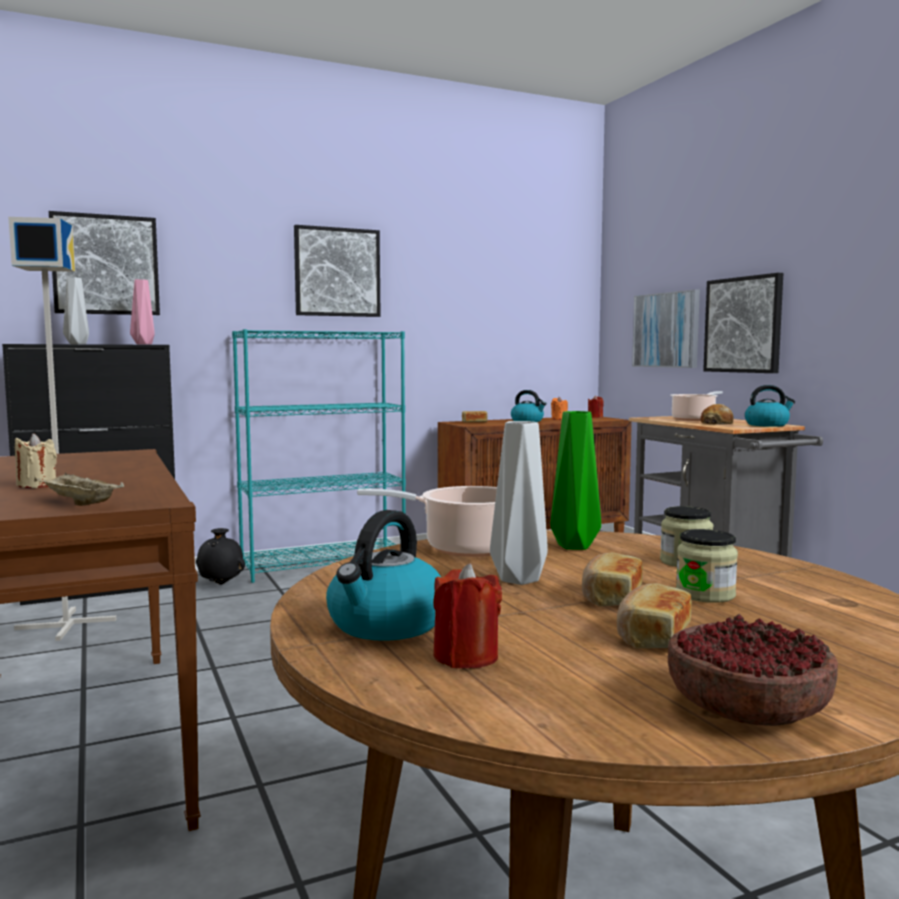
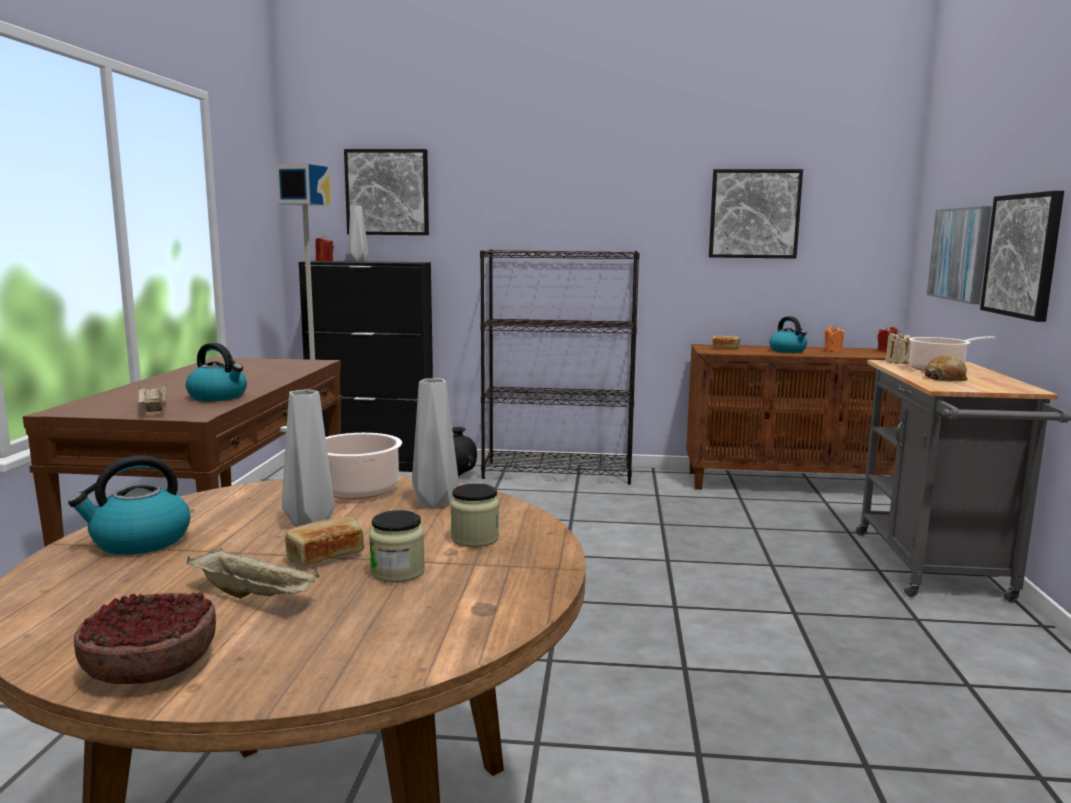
camera: 30 degrees right, 5 degrees up
beige candle [15,433,57,488] -> beige candle moved to [885,331,911,364]
pink vase [130,279,155,344] -> none
turquoise bookcase [232,329,406,583] -> black bookcase [480,249,640,485]
picture [294,225,381,317] -> picture moved to [709,169,803,259]
red candle [433,563,502,668] -> red candle moved to [315,236,334,262]
green vase [550,411,601,550] -> grey vase [412,378,459,509]
bread [617,583,692,648] -> beige tray [186,548,320,598]
kettle [745,385,795,427] -> kettle moved to [186,343,247,402]

